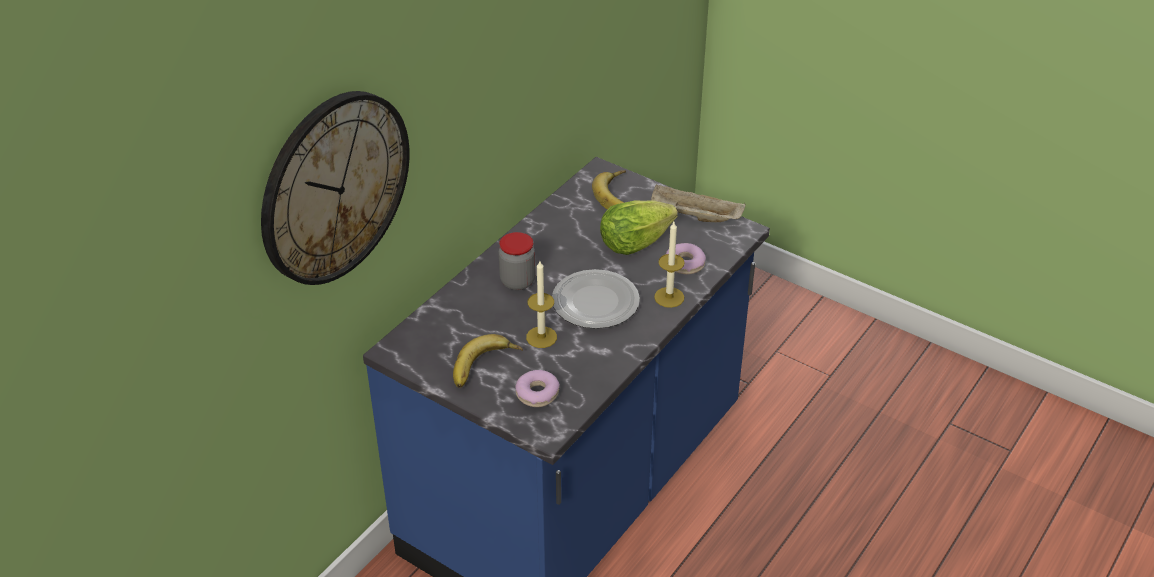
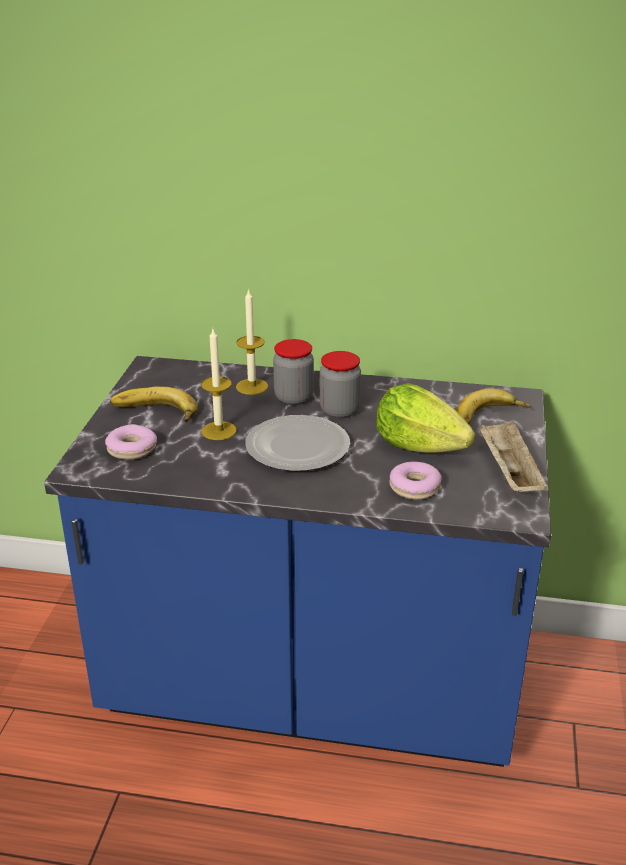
camera: 65 degrees right, 10 degrees down
wall clock [261,91,409,285] -> none
candle [654,222,685,308] -> candle moved to [236,289,268,395]
none -> jar [320,351,361,418]

